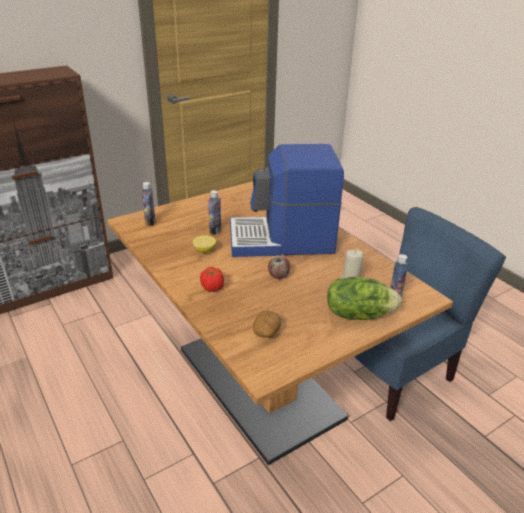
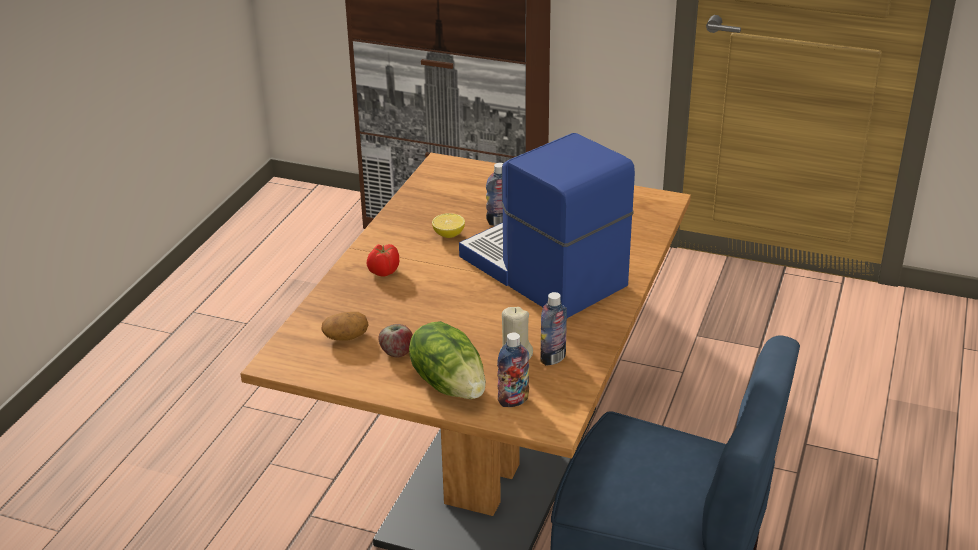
camera: 55 degrees right, 0 degrees up
bottle [142,182,156,226] -> bottle moved to [541,292,567,366]
apple [268,257,290,279] -> apple moved to [379,324,413,358]

